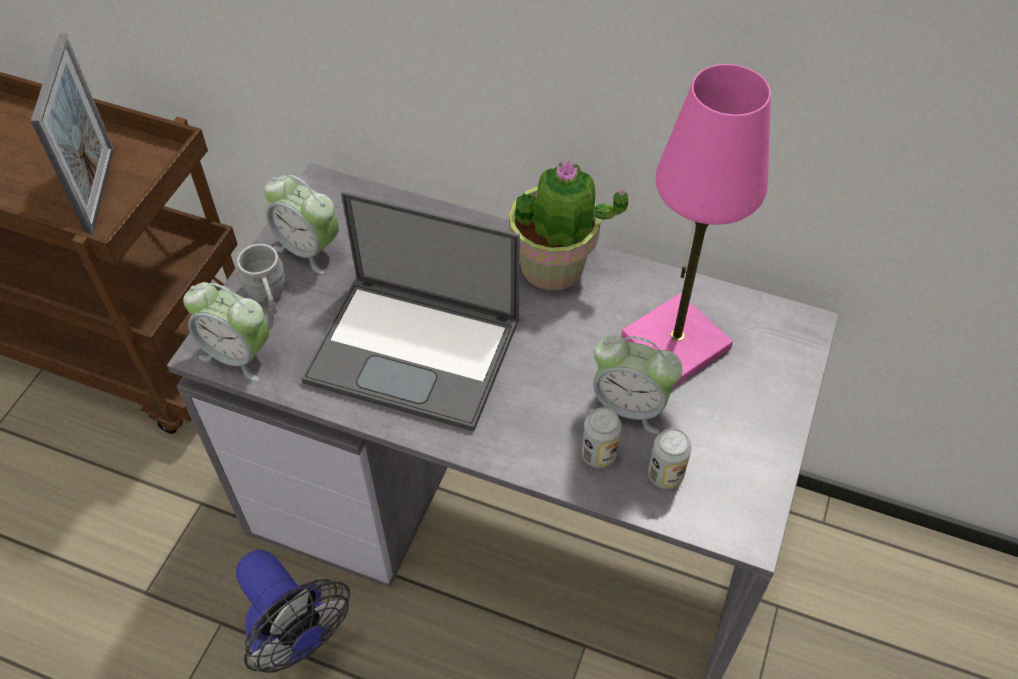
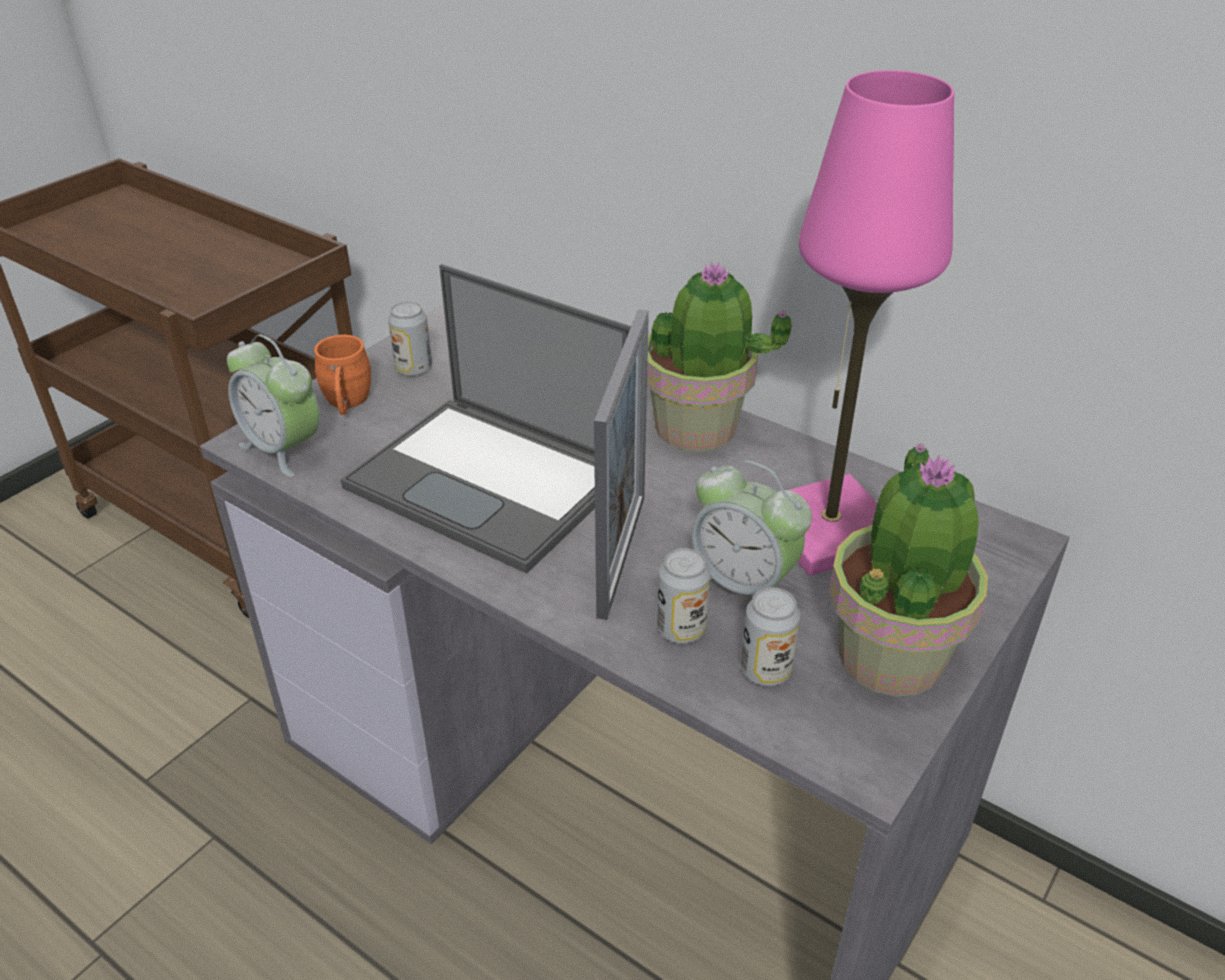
camera: 15 degrees right, 15 degrees down
picture frame [31,33,114,235] -> picture frame moved to [594,310,649,620]
fan [236,550,350,673] -> none
grey mug [237,244,285,314] -> orange mug [314,335,371,415]
alarm clock [264,175,339,274] -> can [388,302,432,377]
none -> potted plant [829,443,988,697]

